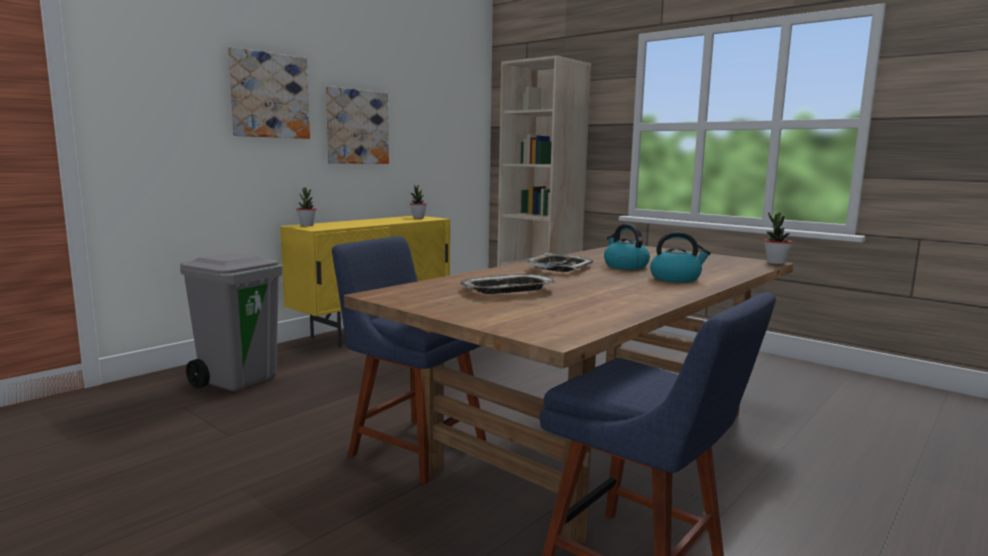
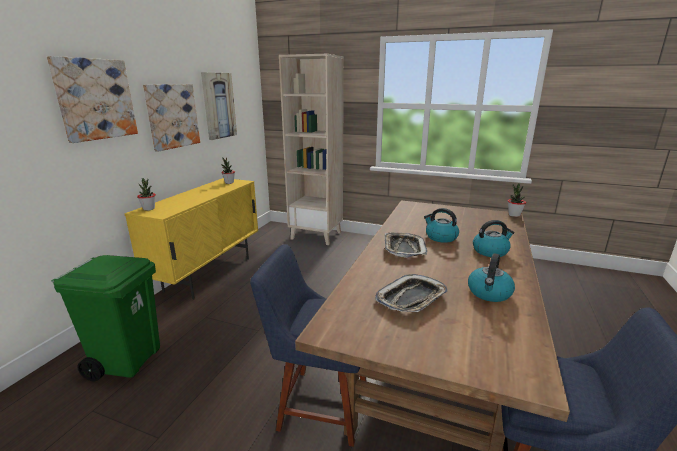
camera: 20 degrees left, 10 degrees up
grey trash can [180,253,283,391] -> green trash can [51,255,160,381]
none -> picture [201,72,237,140]
none -> kettle [468,253,515,302]

